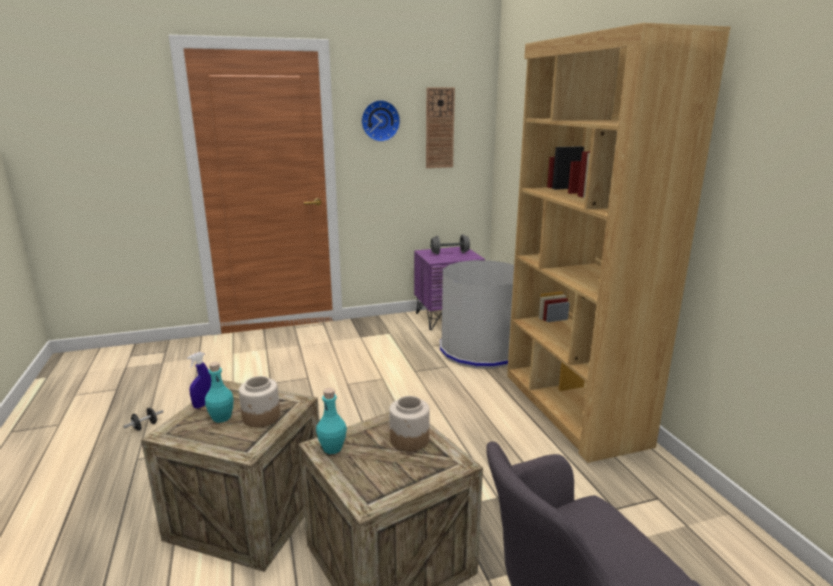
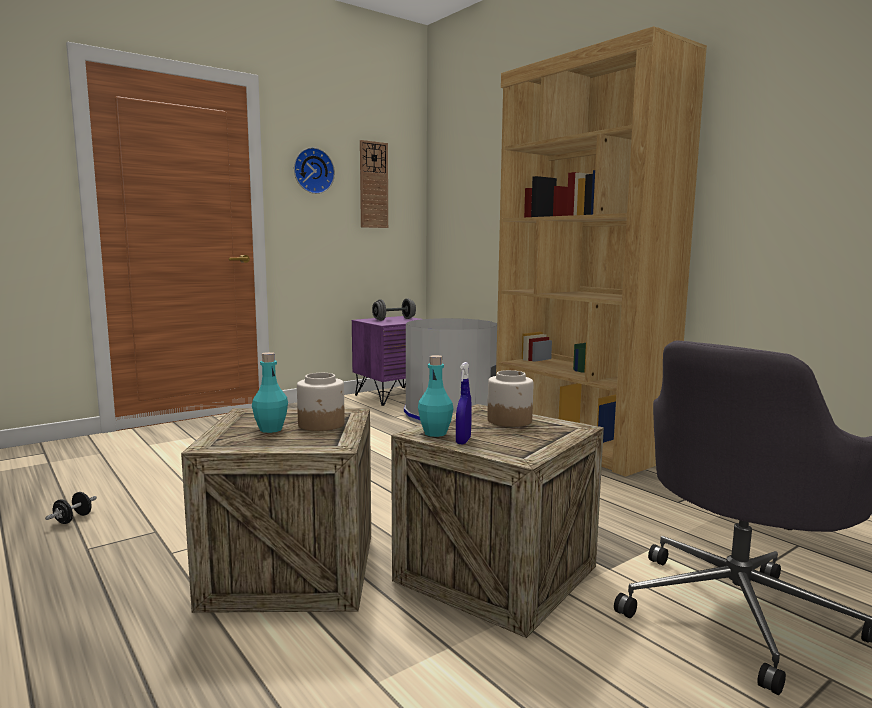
camera: 20 degrees left, 10 degrees down
blue spray bottle [187,352,211,408] -> blue spray bottle moved to [456,362,472,444]

